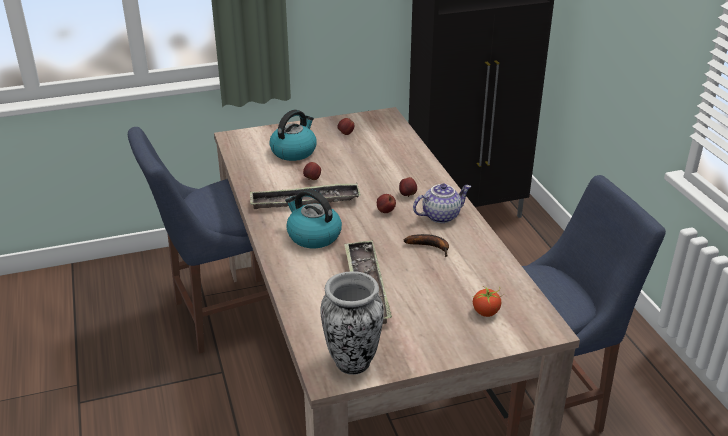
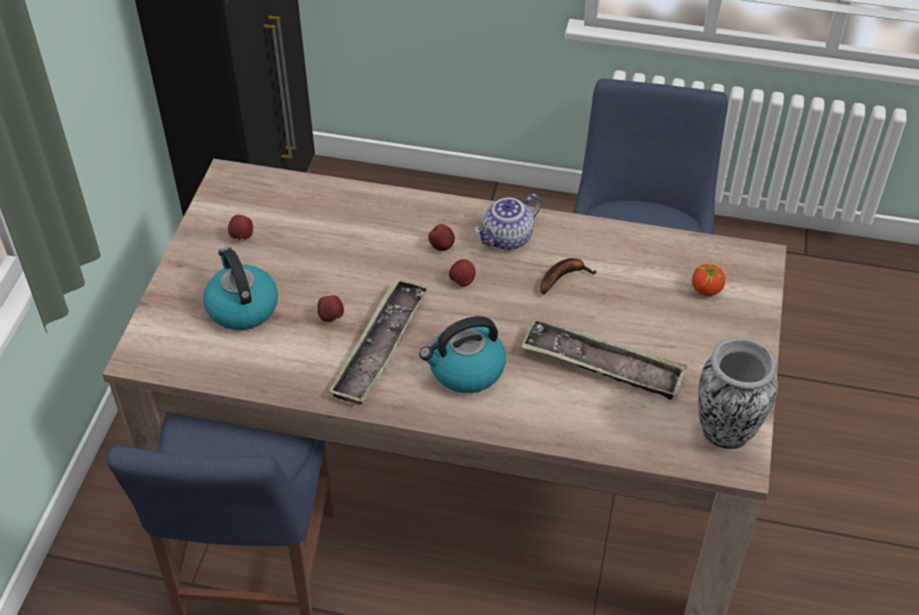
camera: 60 degrees left, 15 degrees up
teapot [413,183,471,223] -> teapot turned 135 degrees counterclockwise [474,194,541,250]

